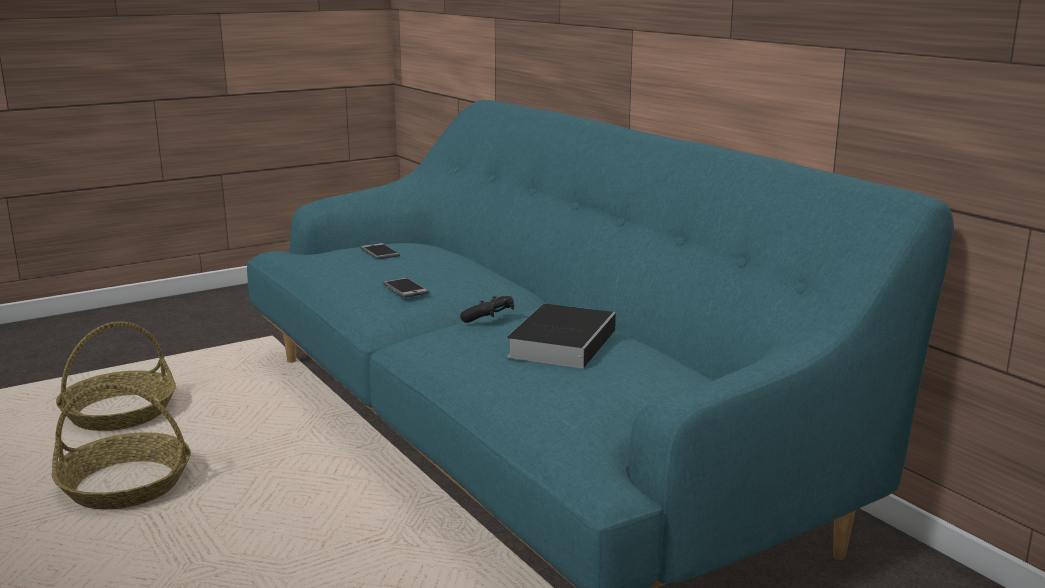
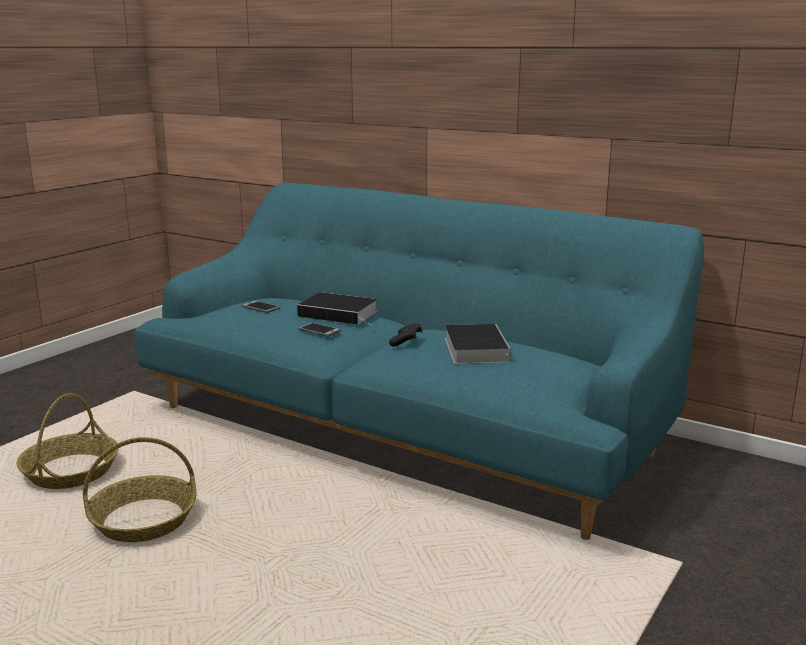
camera: 25 degrees left, 0 degrees up
none -> book [297,292,378,325]

